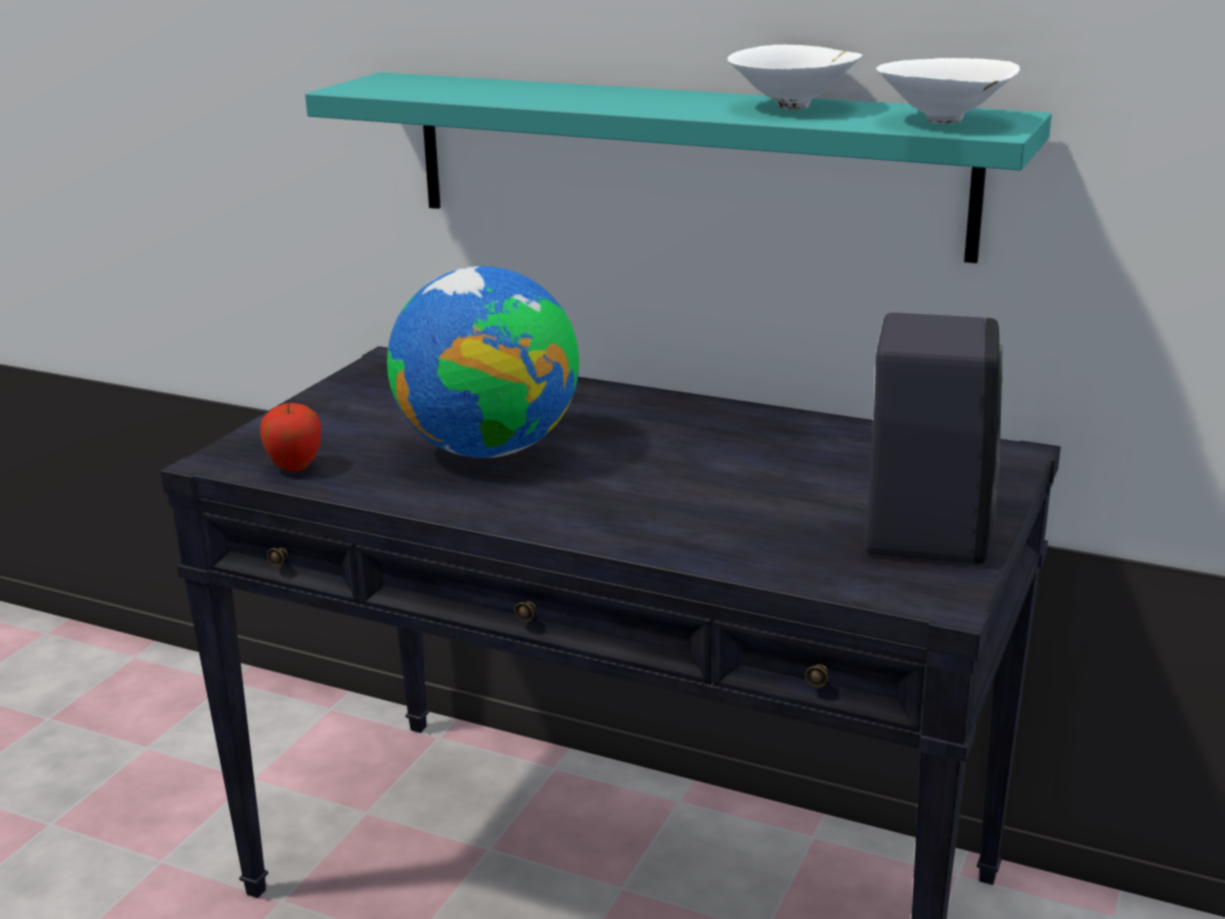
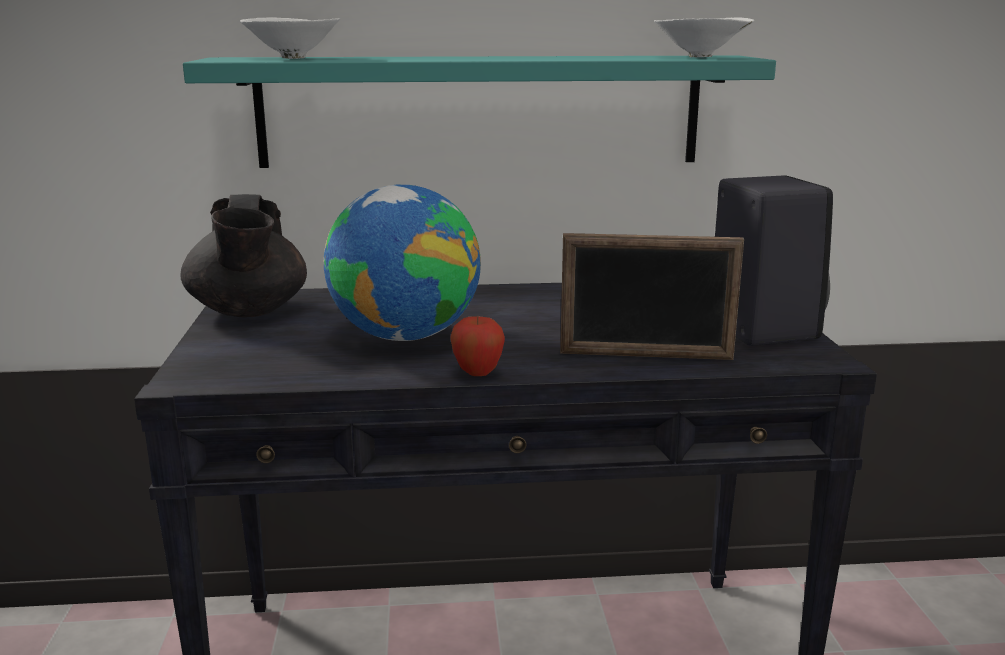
camera: 30 degrees left, 5 degrees down
apple [260,403,321,472] -> apple moved to [450,315,505,376]
white bowl [728,45,862,110] -> white bowl moved to [240,17,340,59]
none -> black teapot [180,194,307,317]
none -> picture frame [560,233,744,360]

